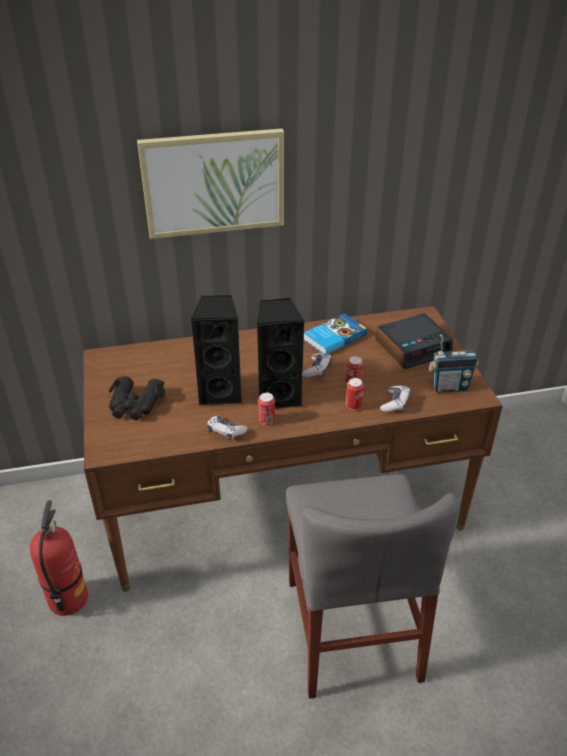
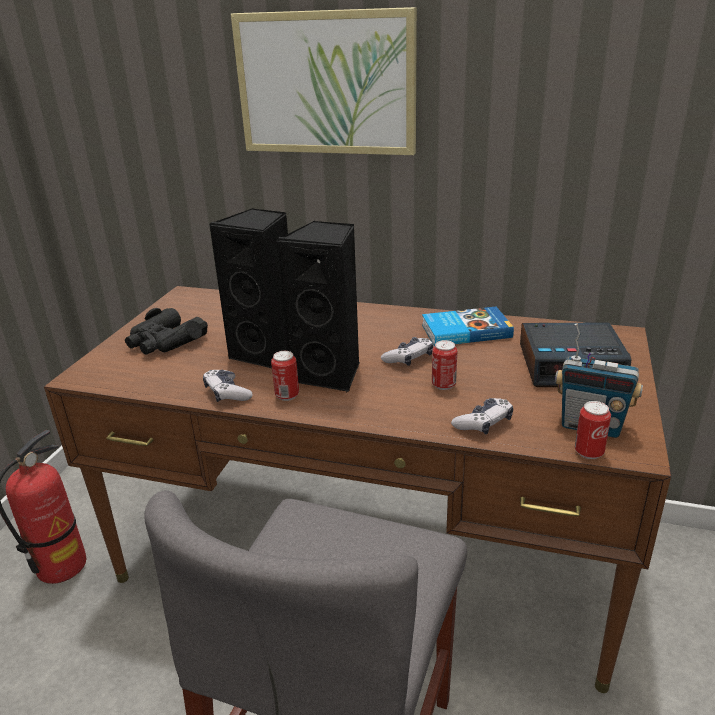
camera: 30 degrees right, 10 degrees down
can [345,378,364,410] -> can moved to [575,401,611,459]

